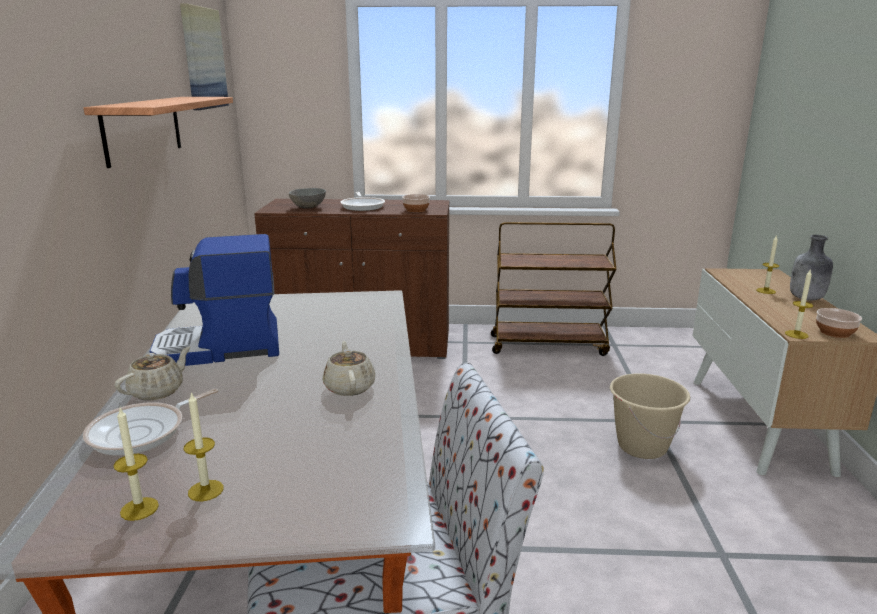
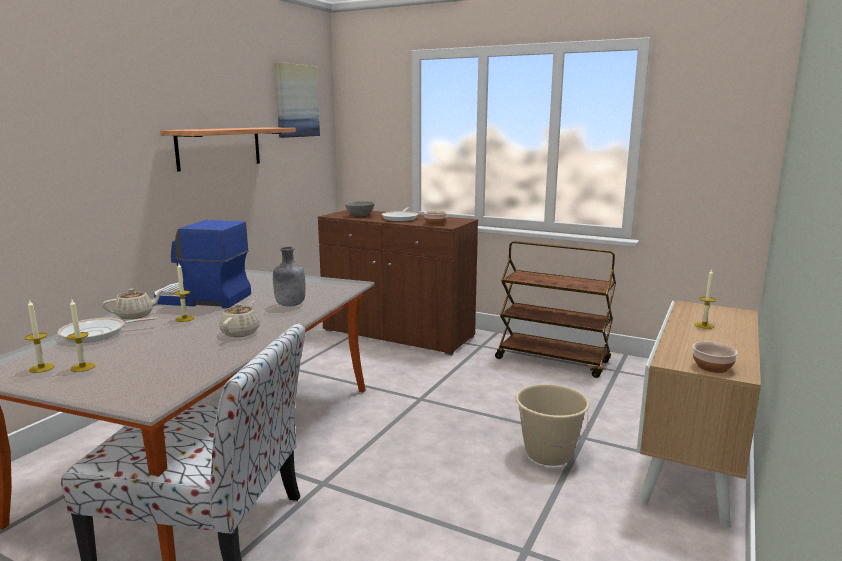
camera: 25 degrees right, 5 degrees down
candle [785,270,813,339] -> candle moved to [174,263,194,322]
grey bottle [790,235,833,301] -> grey bottle moved to [273,247,306,307]

